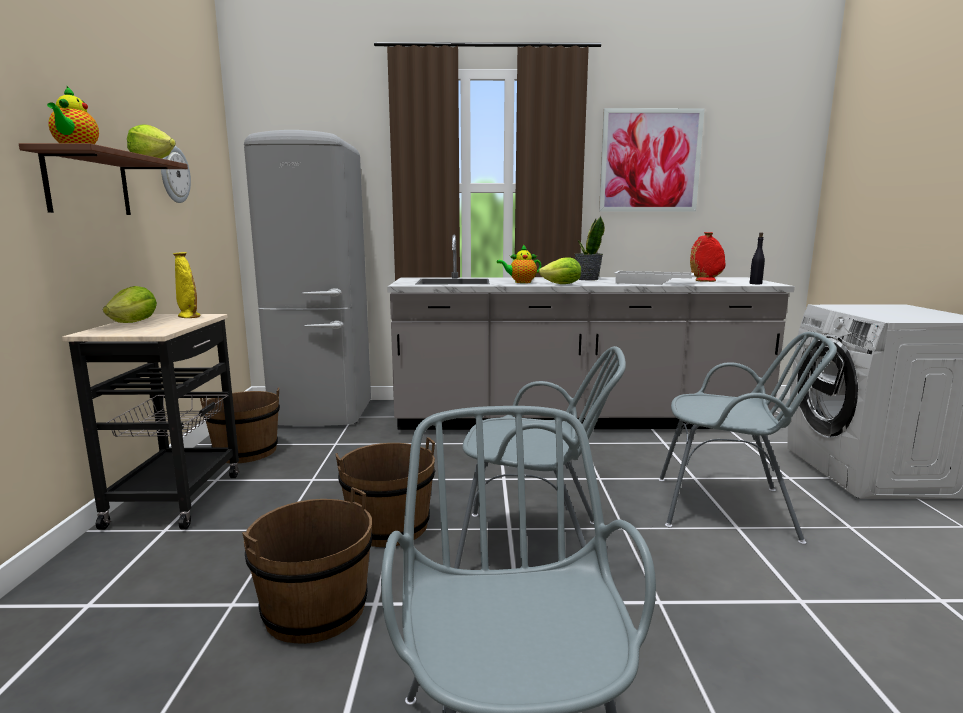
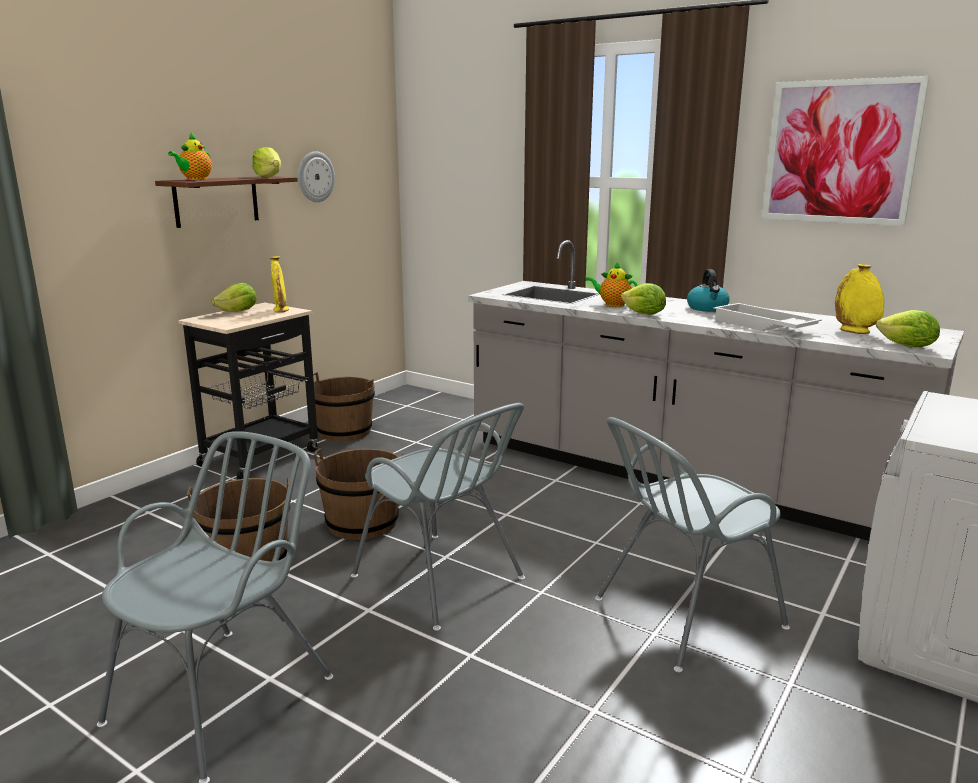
camera: 35 degrees right, 5 degrees up
grey fridge [244,130,371,426] -> none
potted plant [575,216,605,281] -> kettle [687,269,730,312]
grey chair [658,332,837,544] -> grey chair turned 105 degrees clockwise [595,417,790,673]
red vase [690,232,725,282] -> yellow vase [835,264,884,334]
black bottle [750,232,765,284] -> lettuce [876,310,940,347]

